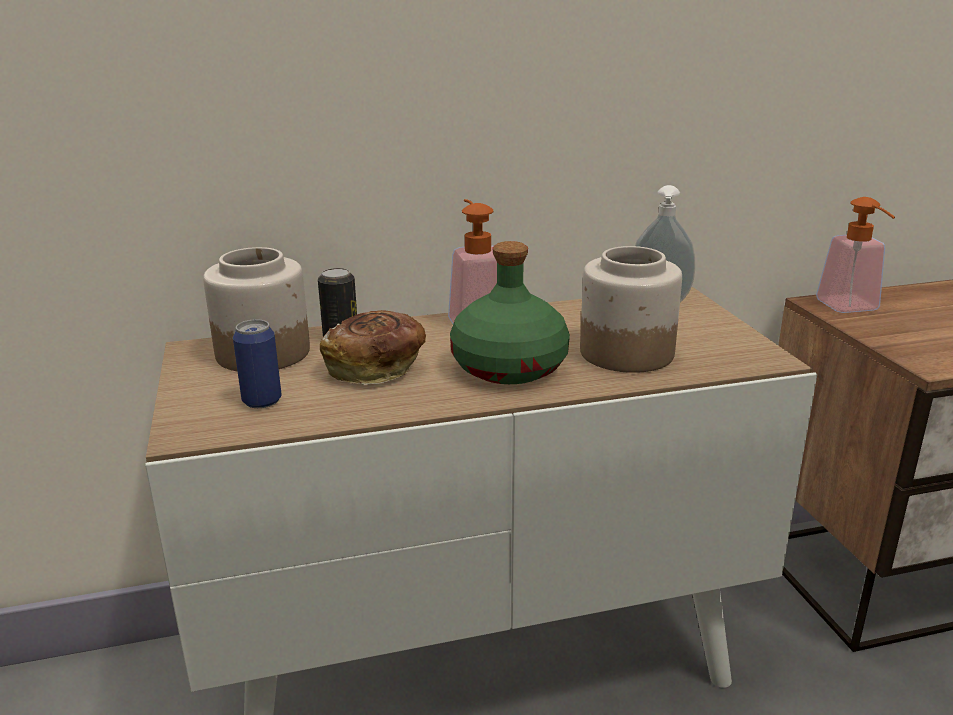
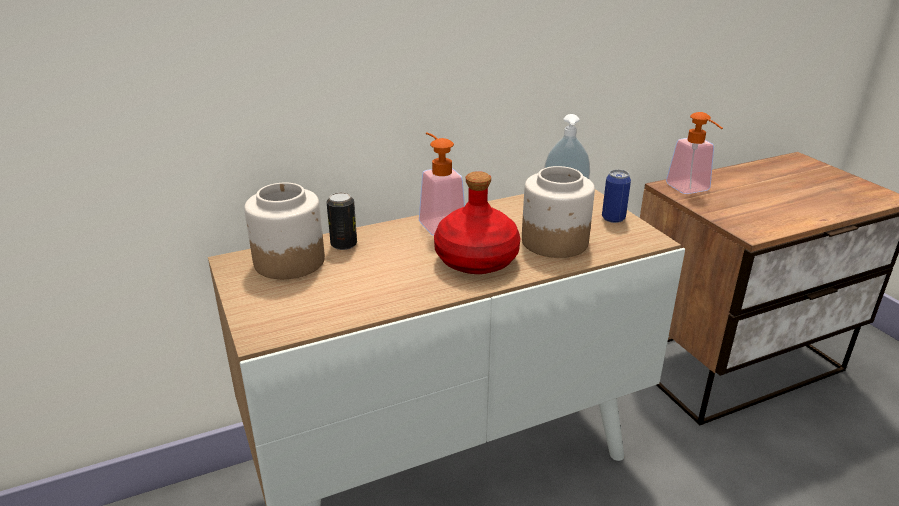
camera: 10 degrees left, 5 degrees up
can [233,319,281,408] -> can moved to [602,169,631,223]
bread [320,310,426,385] -> none
green bottle [450,241,570,384] -> red bottle [434,171,521,274]

